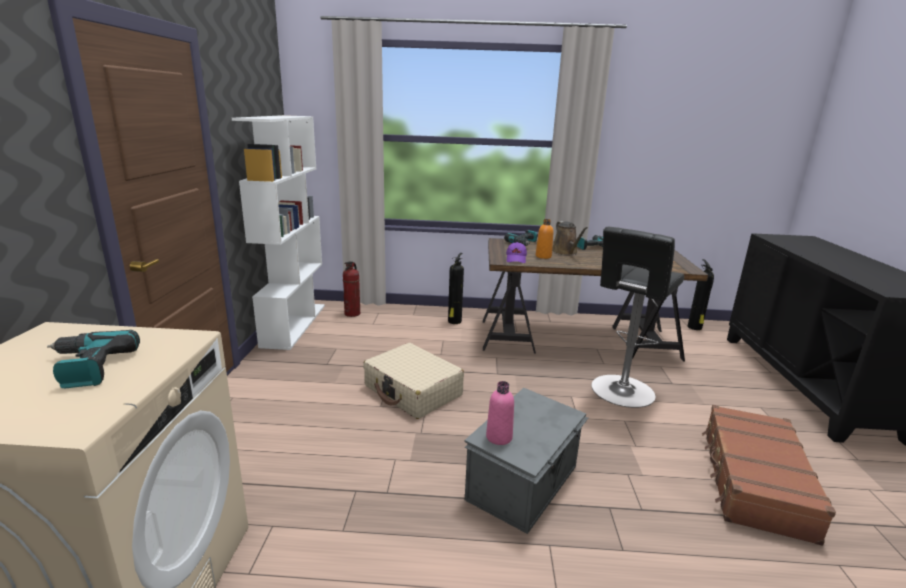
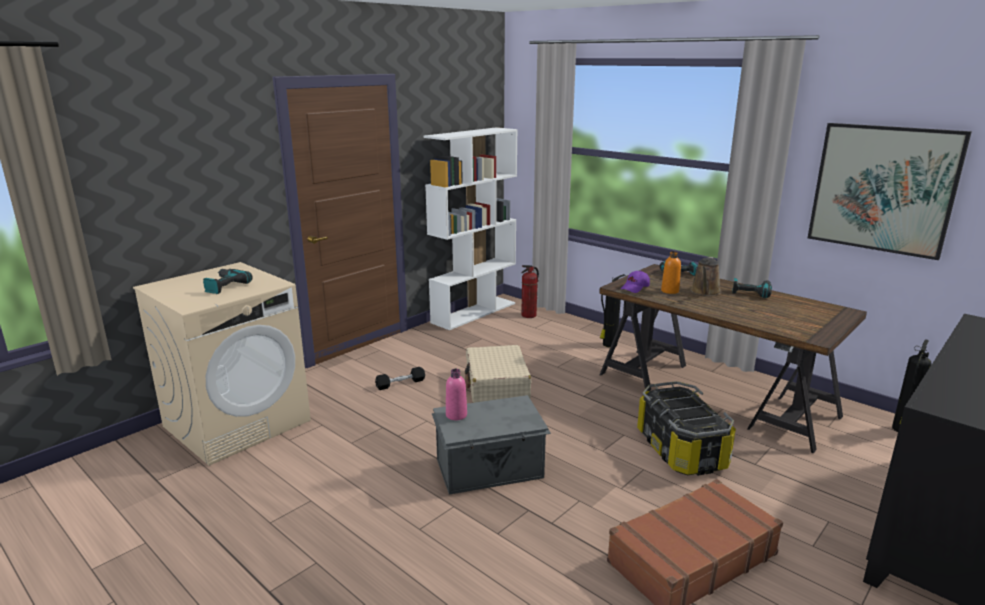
camera: 40 degrees right, 0 degrees up
black stool [591,227,684,408] -> storage box [637,381,736,476]
none -> black dumbbell [375,367,425,390]
none -> picture [808,123,972,260]

